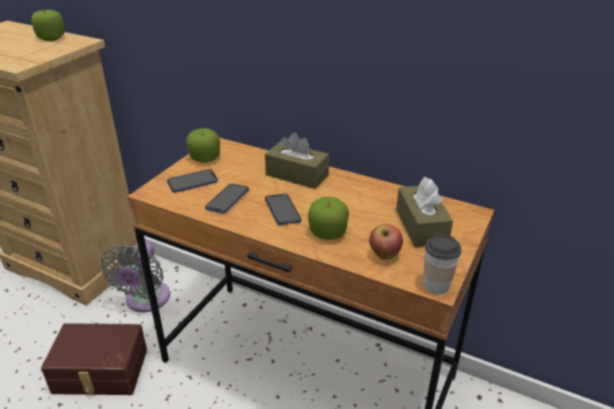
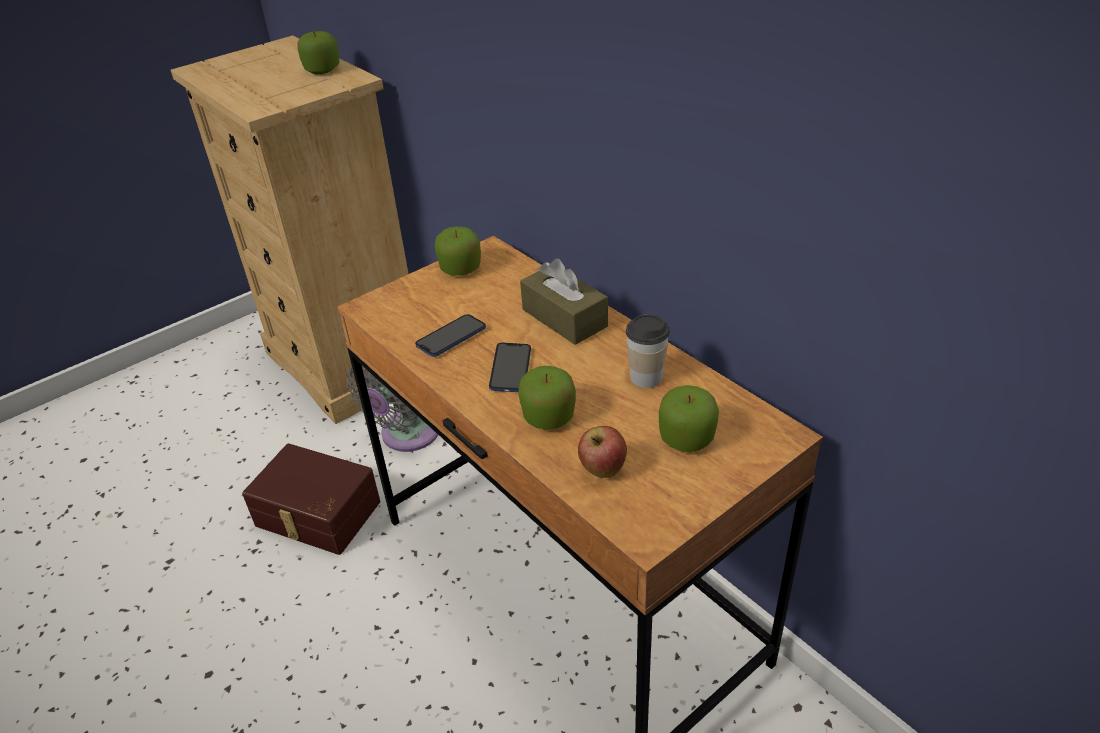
camera: 25 degrees right, 5 degrees up
phone [167,169,218,193] -> none
brown tissue box [396,177,453,247] -> apple [659,385,719,452]
cup [423,234,461,295] -> cup moved to [626,314,670,388]

